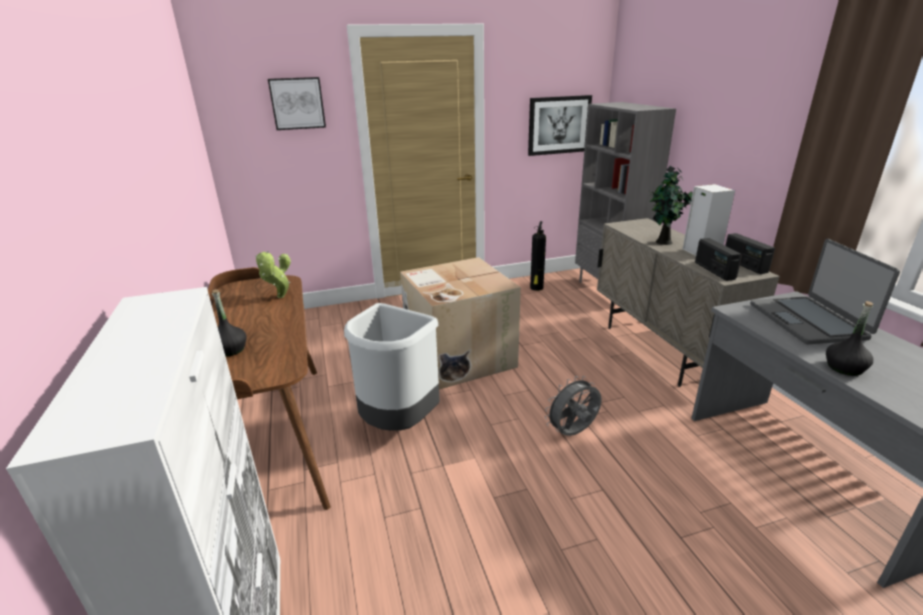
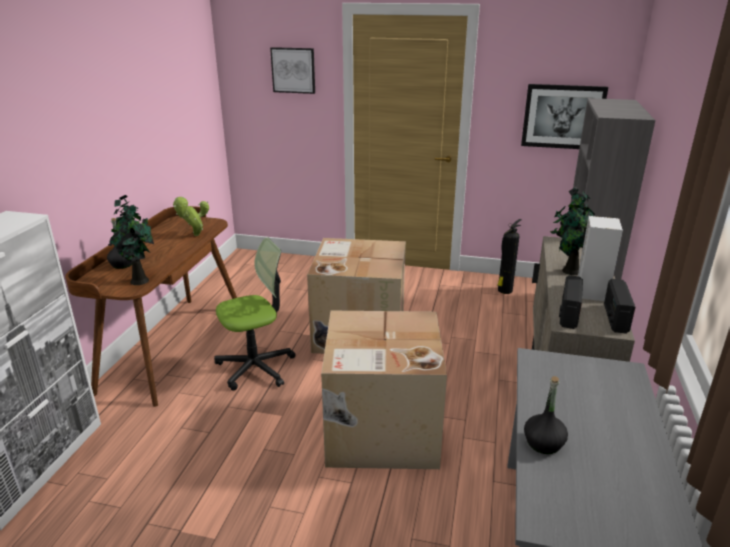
camera: 30 degrees right, 0 degrees up
grey trash can [344,303,440,431] -> office chair [214,237,296,391]
grey fan [544,376,602,436] -> cardboard box [321,311,447,469]
laptop [750,239,900,345] -> none
none -> potted plant [108,195,154,285]

